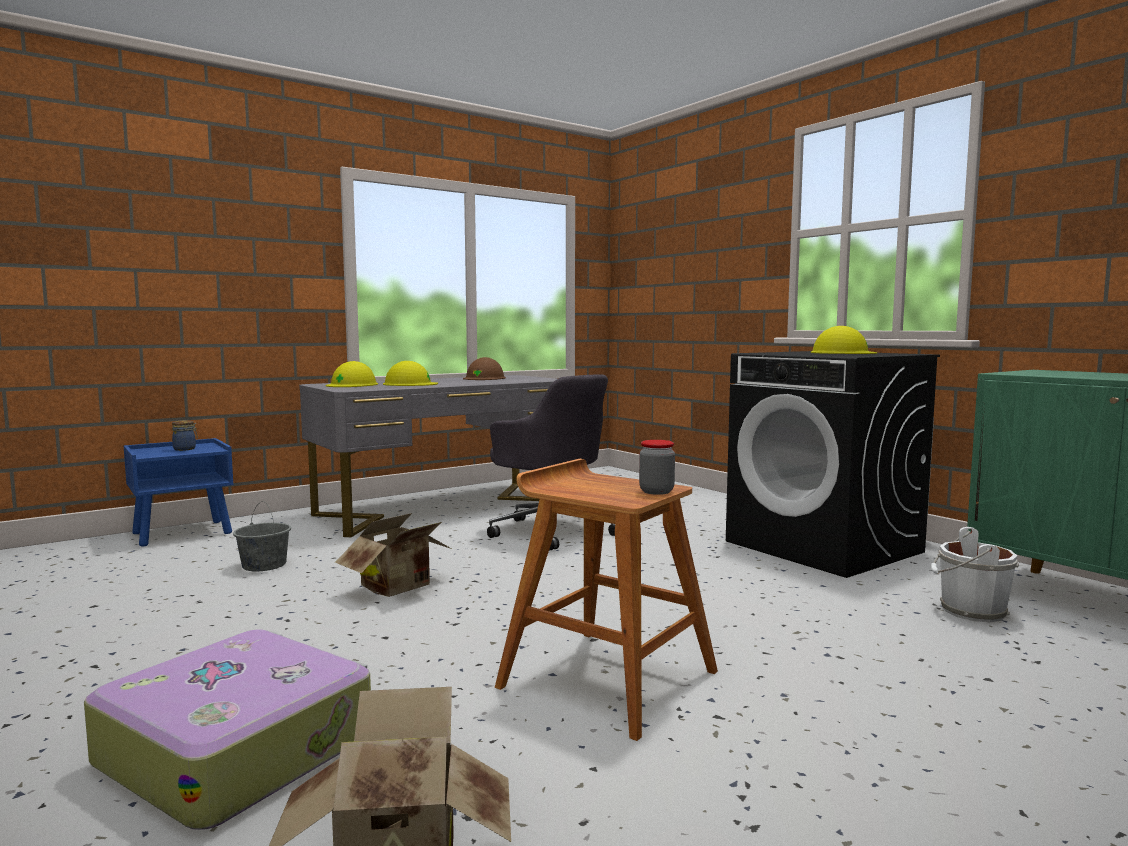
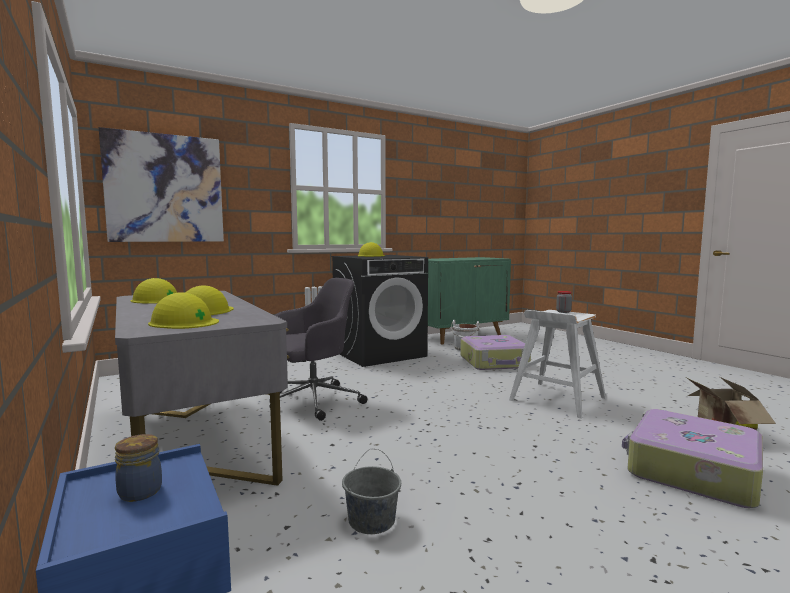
camera: 85 degrees left, 0 degrees up
cardboard box [335,513,452,597] -> none
brown hard hat [463,357,506,380] -> yellow hard hat [131,278,177,304]
brown stool [495,459,718,741] -> white stool [509,310,606,419]
none -> picture [99,127,224,242]
none -> suitcase [460,335,531,370]

